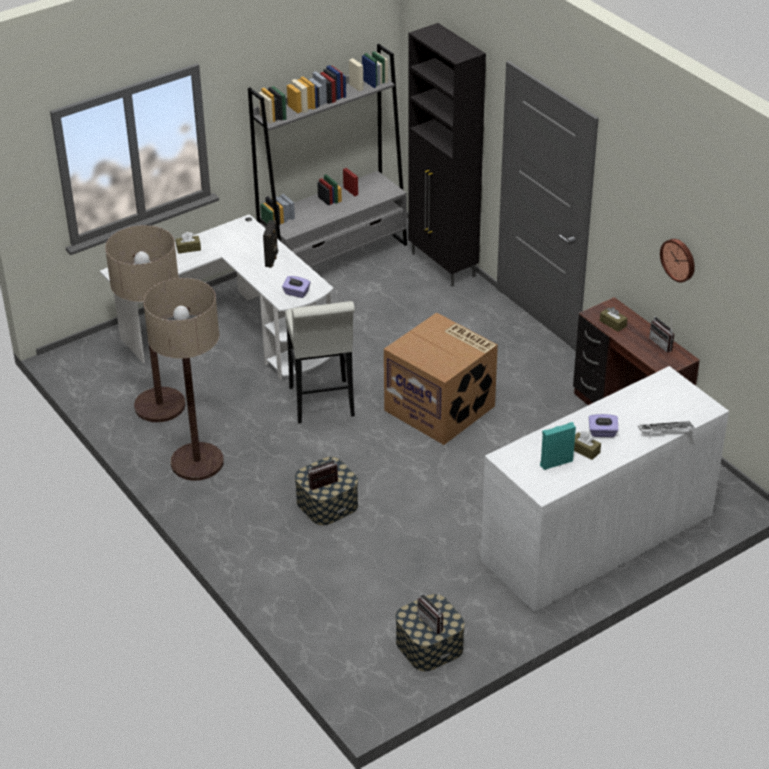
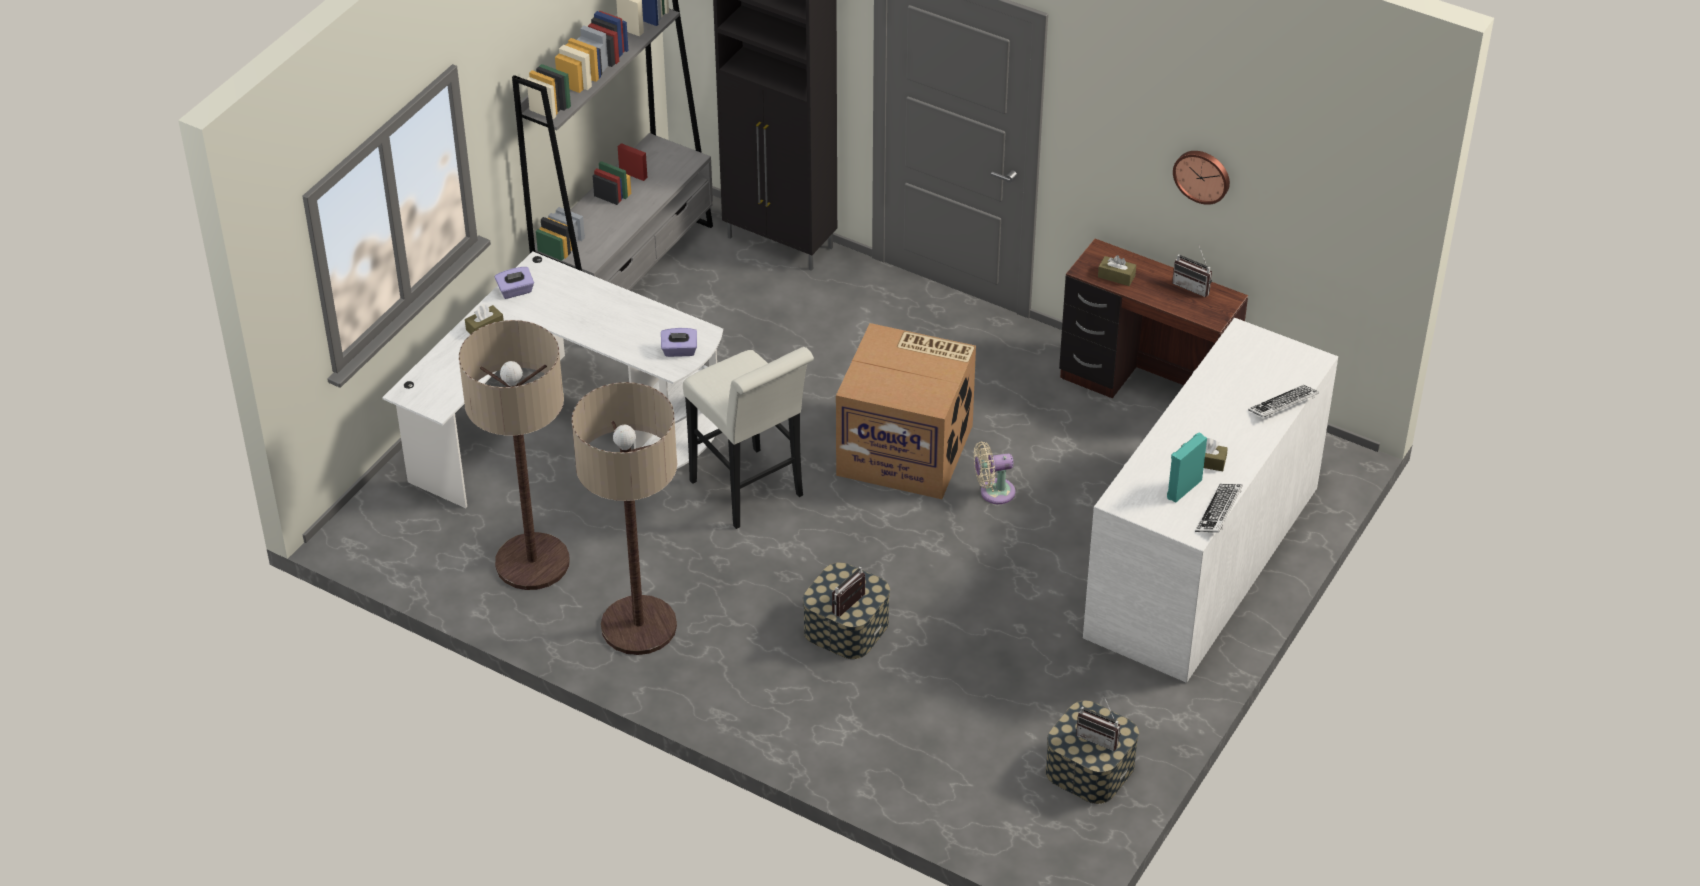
camera: 25 degrees left, 5 degrees up
black speaker [263,220,278,268] -> none
purple tissue box [589,414,618,437] -> purple tissue box moved to [495,267,534,299]
none -> beige fan [974,441,1015,504]
none -> keyboard [1195,484,1243,533]

